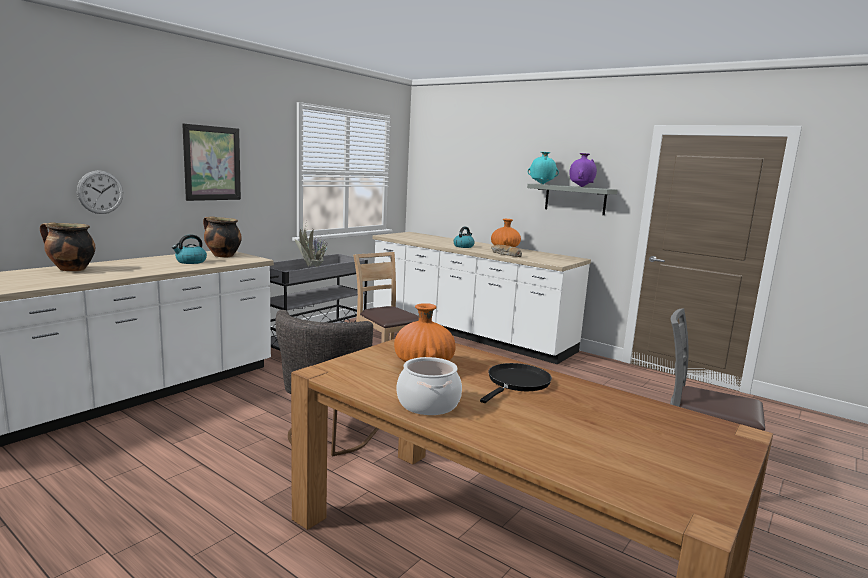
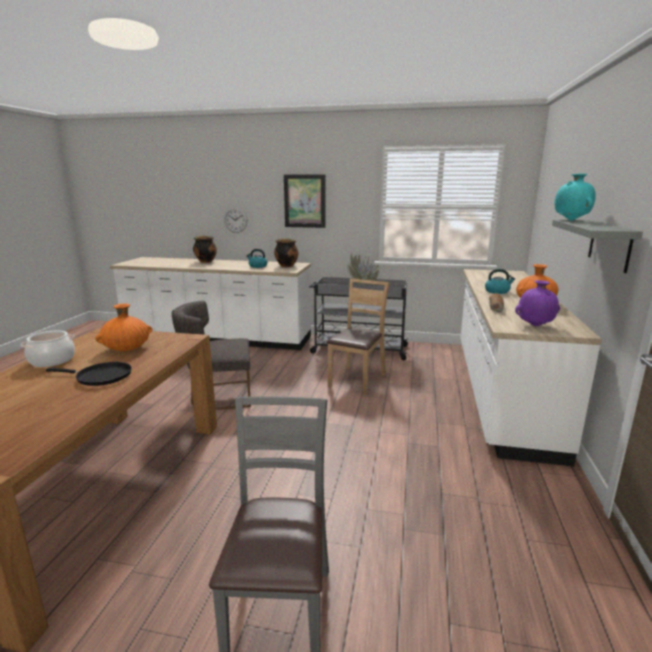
camera: 65 degrees right, 5 degrees up
purple vase [569,153,597,187] -> purple vase moved to [515,280,560,326]

